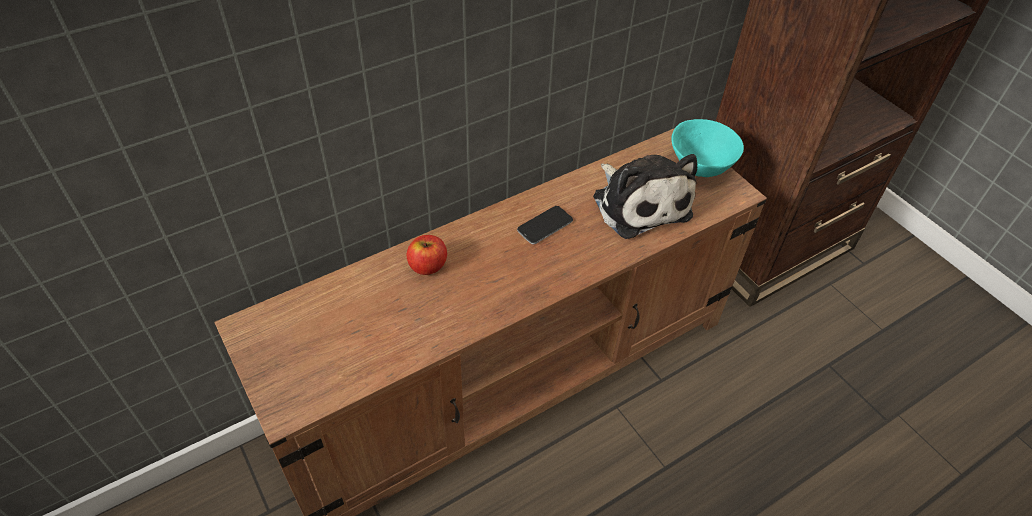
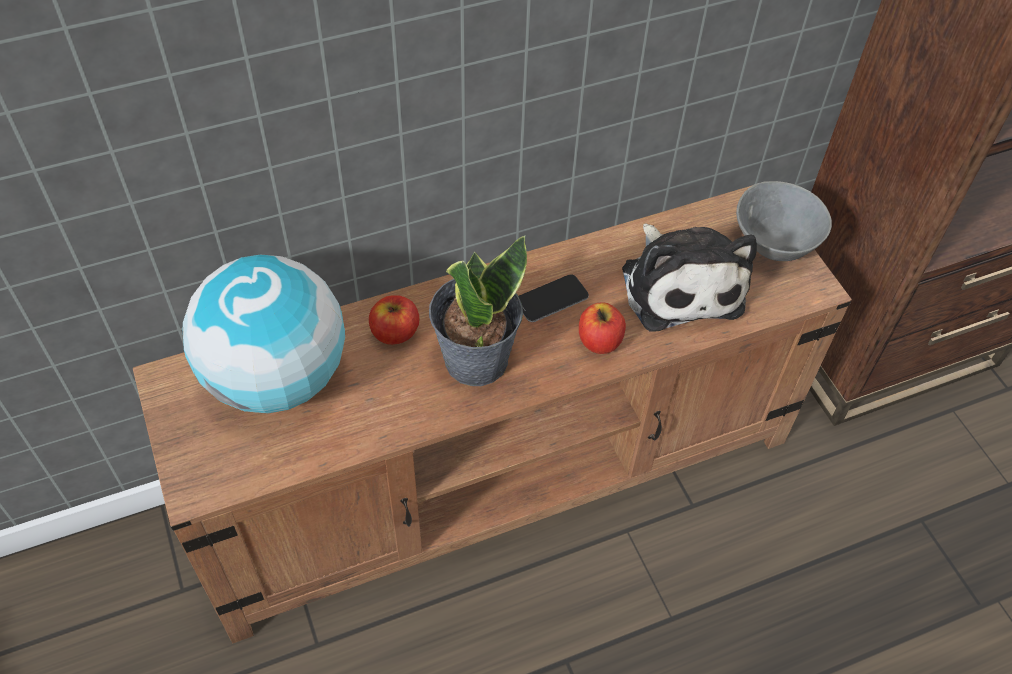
camera: 10 degrees right, 5 degrees up
turquoise bowl [671,119,744,177] -> grey bowl [736,181,832,261]
none -> globe [183,255,345,413]
none -> potted plant [429,235,527,386]
none -> apple [579,302,626,354]

